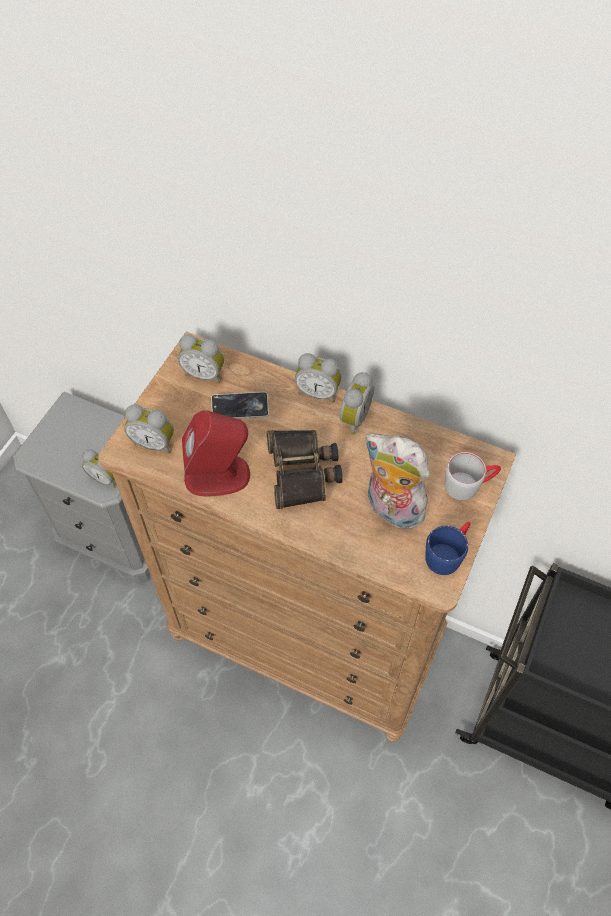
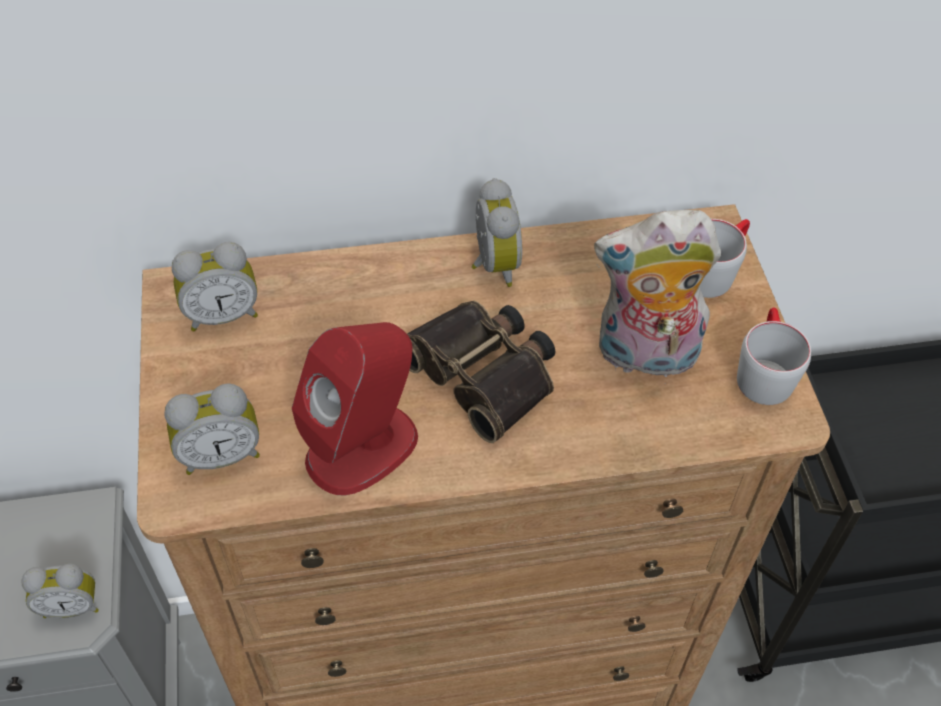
camera: 35 degrees left, 5 degrees down
phone [211,392,269,419] -> none
alarm clock [295,353,341,403] -> none
blue mug [425,522,471,575] -> grey mug [737,307,811,405]

